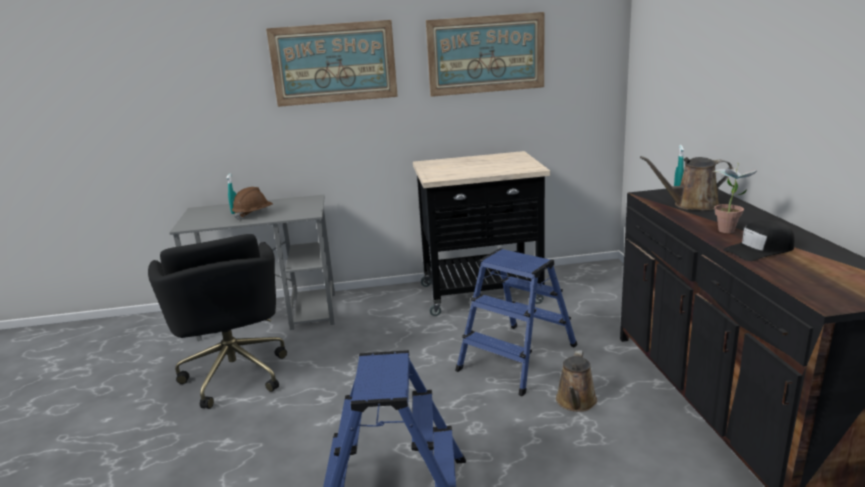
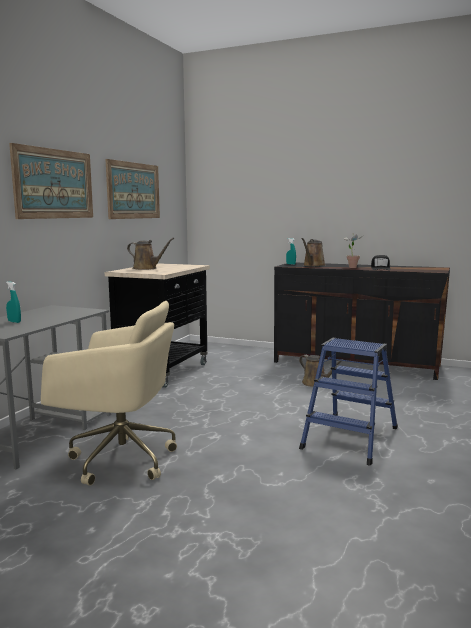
camera: 60 degrees left, 10 degrees down
black office chair [148,234,287,409] -> beige office chair [41,301,177,486]
brown hard hat [232,187,273,220] -> none
blue step ladder [455,248,578,396] -> none
none -> brown watering can [127,238,174,270]

